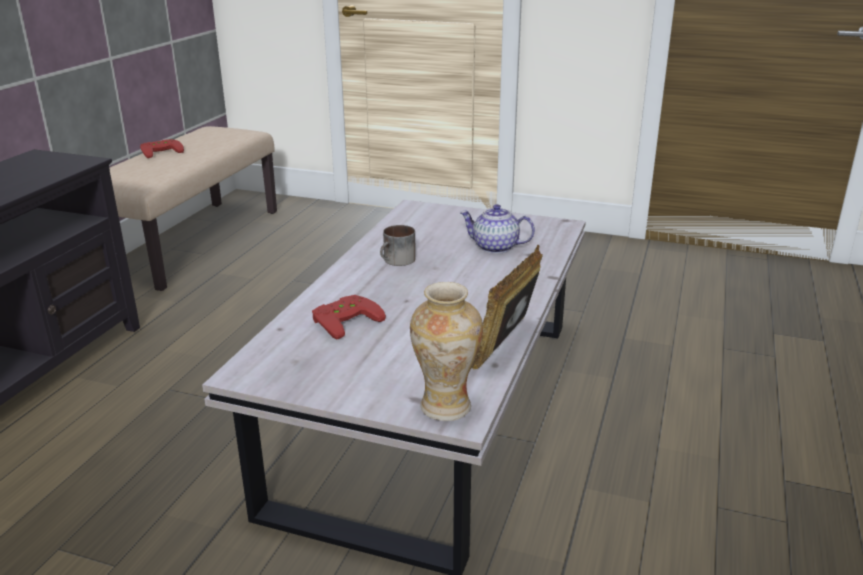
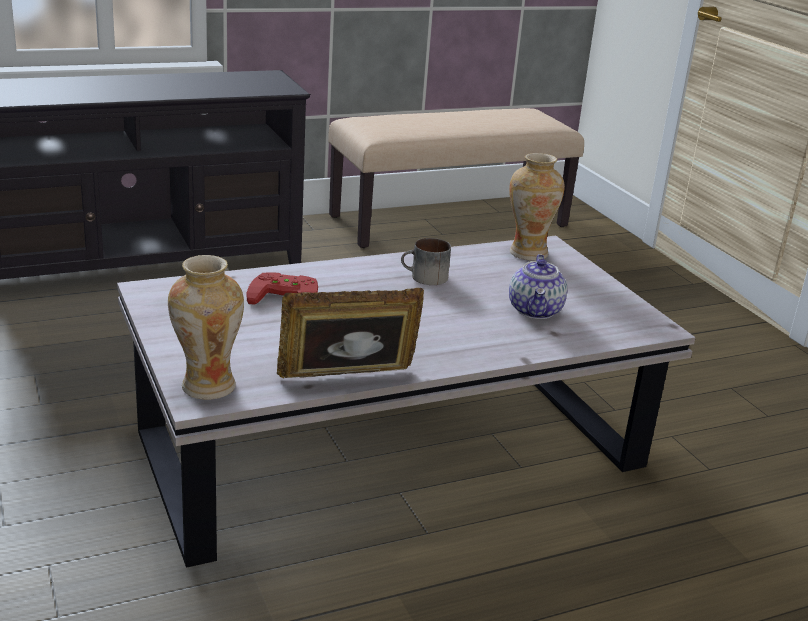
camera: 45 degrees right, 0 degrees up
red game controller [140,139,184,158] -> none
teapot [459,204,535,254] -> teapot turned 150 degrees counterclockwise [509,254,567,319]
none -> vase [509,153,565,261]

